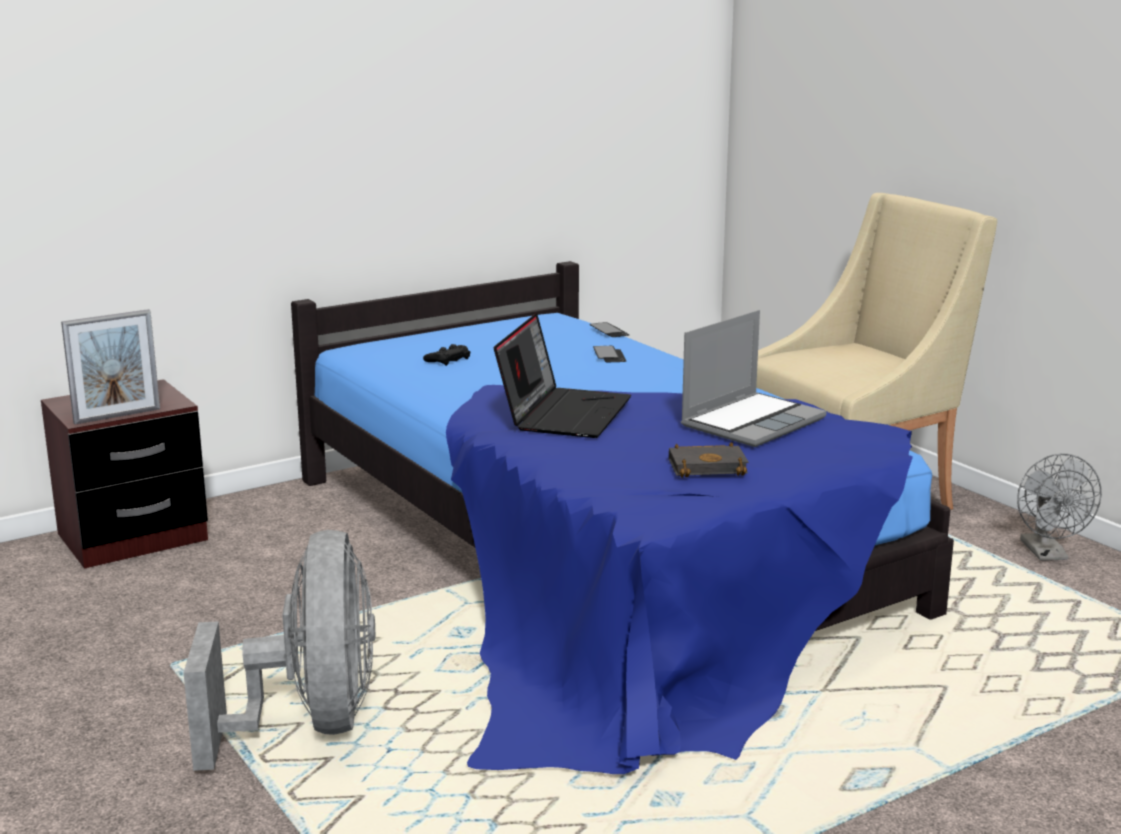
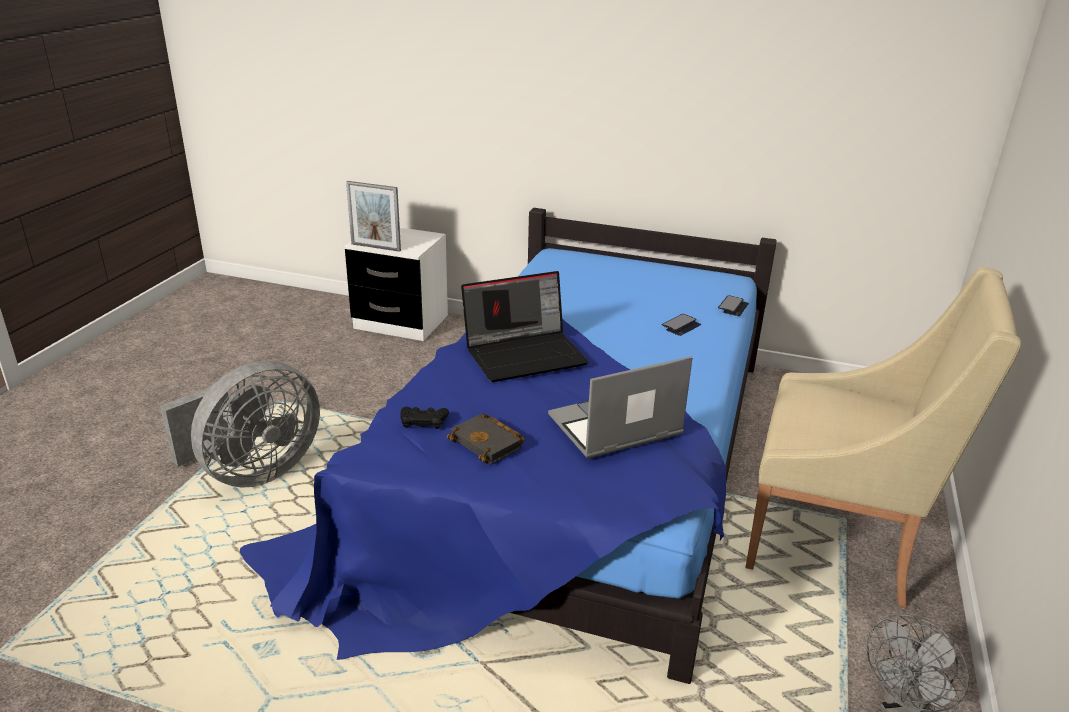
camera: 50 degrees right, 10 degrees up
brown nightstand [41,379,208,569] -> white nightstand [345,227,448,341]
black game controller [423,344,470,366] -> black game controller moved to [400,407,449,429]
laptop [681,310,827,447] -> laptop turned 150 degrees clockwise [548,356,693,459]

